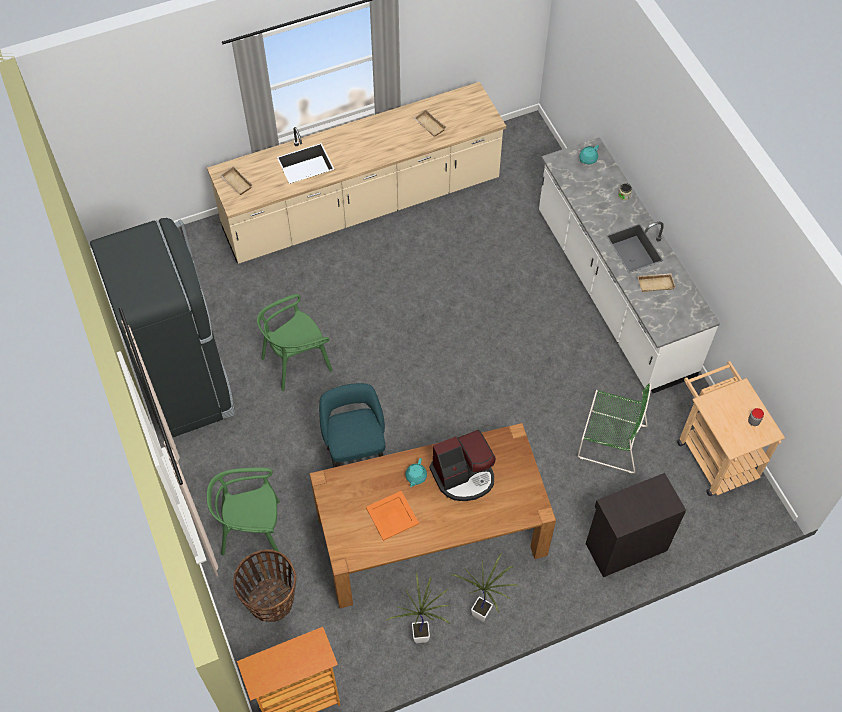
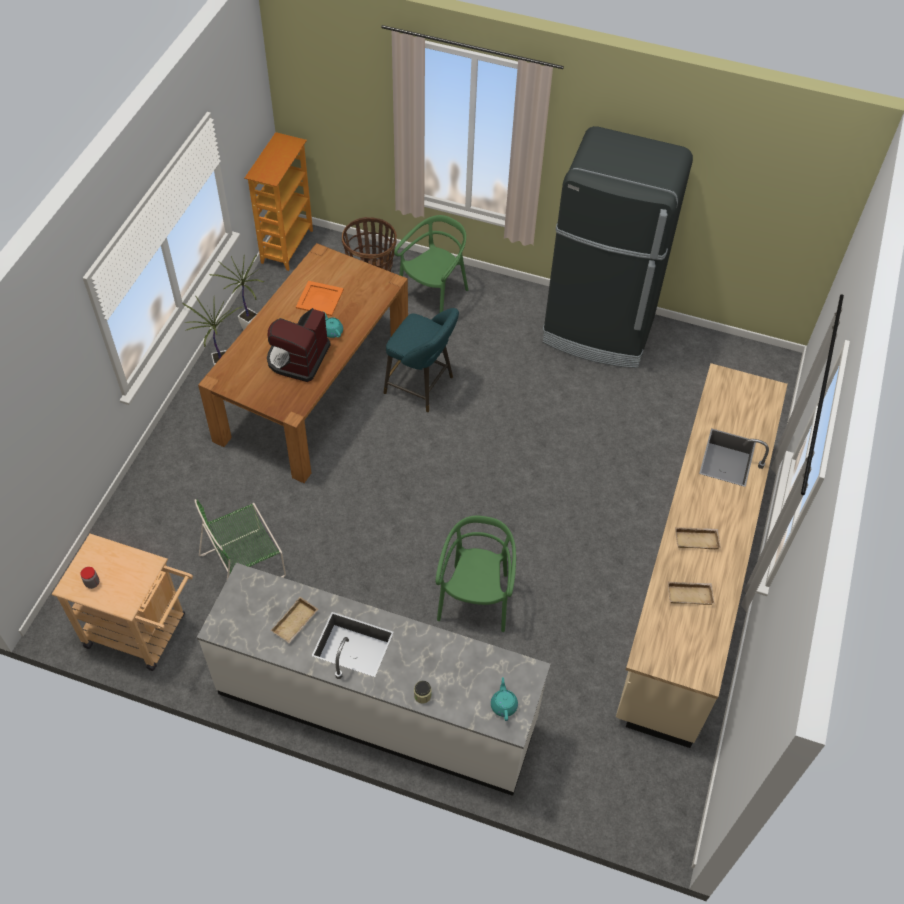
camera: 130 degrees right, 5 degrees down
beige tray [220,166,253,195] -> beige tray moved to [675,527,721,549]
green chair [257,294,333,391] -> green chair moved to [436,516,516,632]
black cabinet [586,473,686,577] -> none

